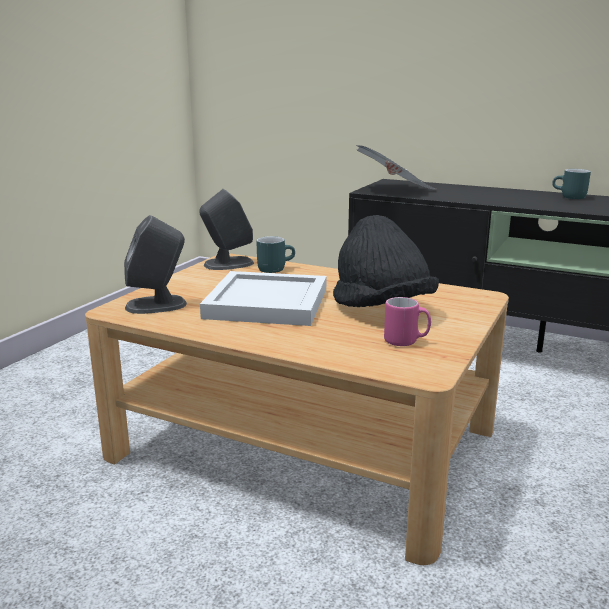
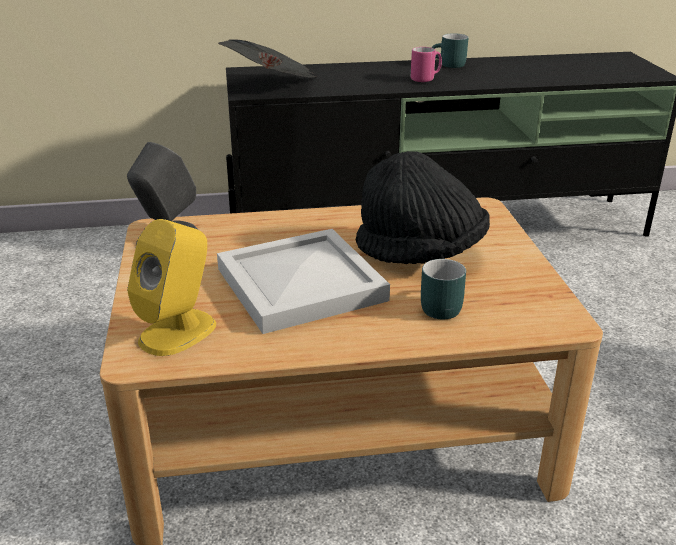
camera: 35 degrees left, 10 degrees up
grey speaker [124,215,187,314] -> yellow speaker [127,219,216,356]
turquoise mug [256,236,295,273] -> turquoise mug moved to [421,259,466,319]
pink mug [384,297,431,346] -> pink mug moved to [411,47,442,82]

